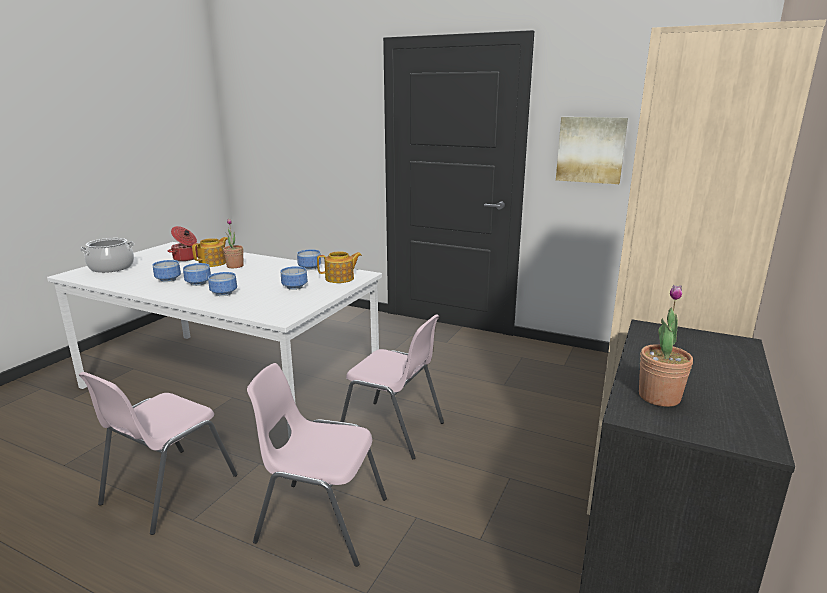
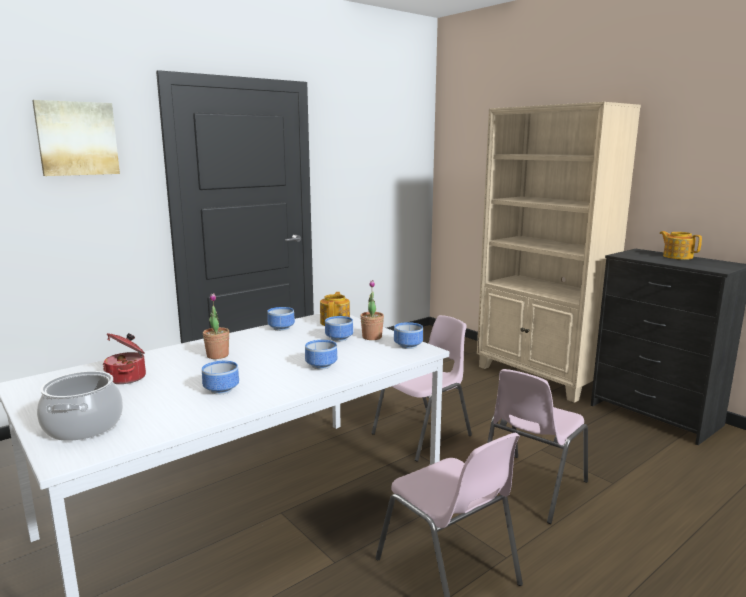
camera: 65 degrees left, 5 degrees down
bowl [183,263,211,286] -> bowl moved to [394,322,423,349]
teapot [192,237,228,267] -> teapot moved to [659,231,702,260]
picture [556,117,628,184] -> picture moved to [32,100,120,176]
potted plant [639,285,693,407] -> potted plant moved to [360,280,384,340]

